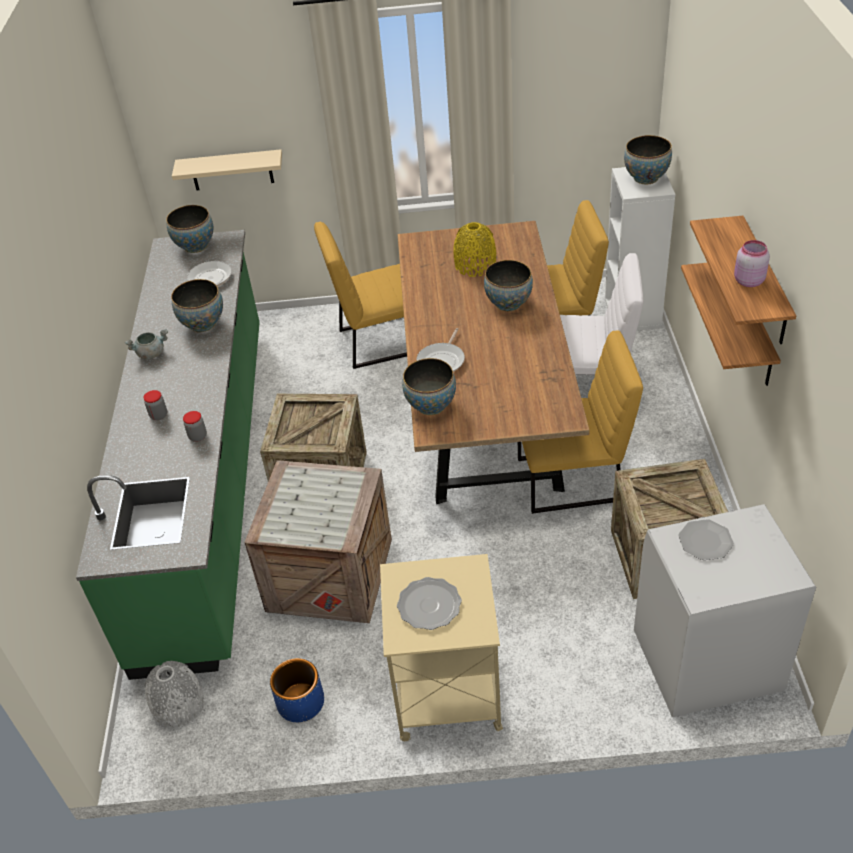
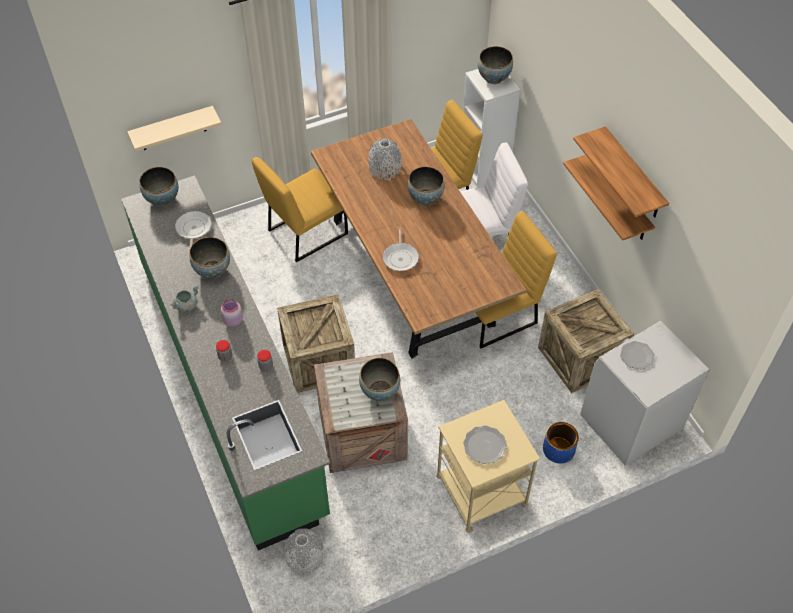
camera: 25 degrees left, 10 degrees up
blue planter [270,658,324,722] -> blue planter moved to [543,422,579,463]
bowl [402,358,456,415] -> bowl moved to [359,358,400,401]
yellow vase [454,222,496,277] -> grey vase [369,138,402,180]
pink jar [734,240,770,287] -> pink jar moved to [221,299,243,327]

